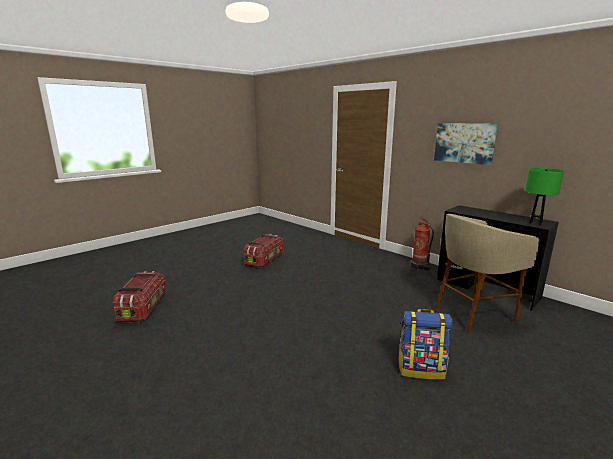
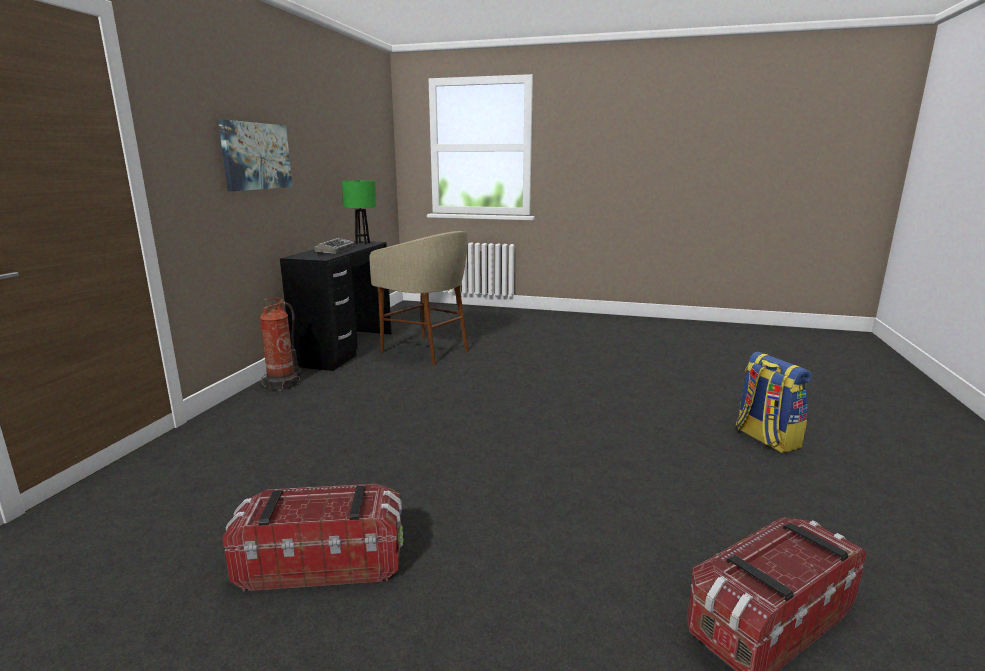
camera: 120 degrees left, 0 degrees up
backpack [398,309,453,380] -> backpack moved to [736,352,812,453]
none -> keyboard [314,238,355,254]

